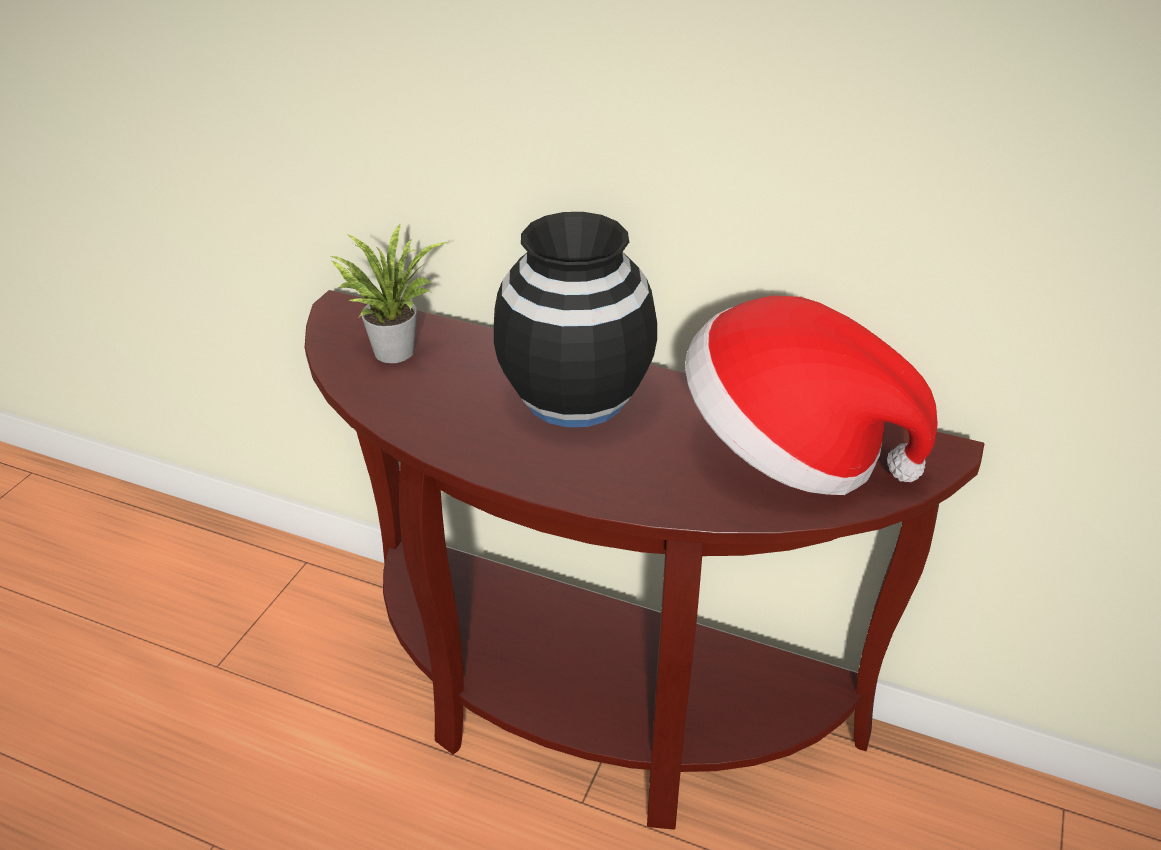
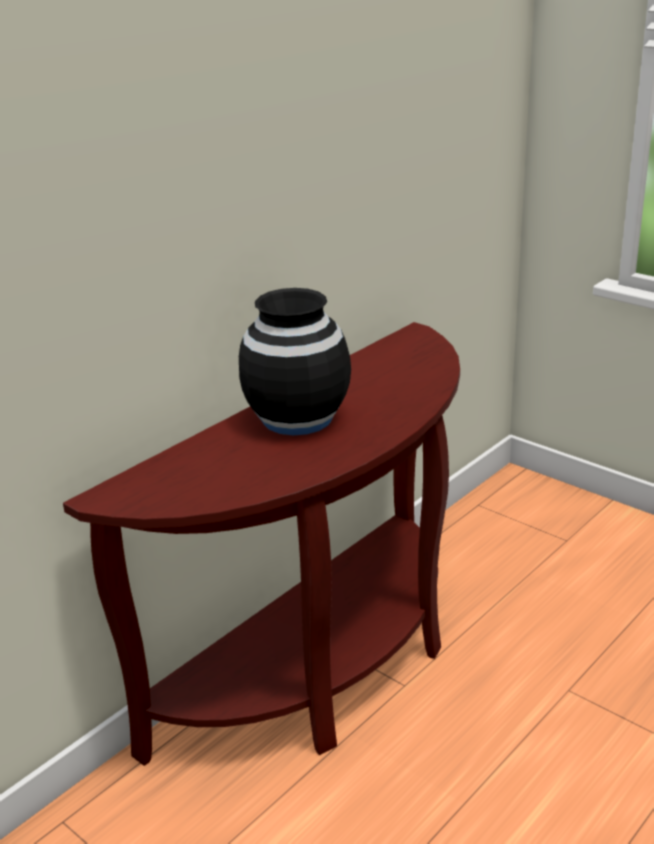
camera: 70 degrees left, 10 degrees down
potted plant [329,225,447,363] -> none
hat [685,295,938,495] -> none

